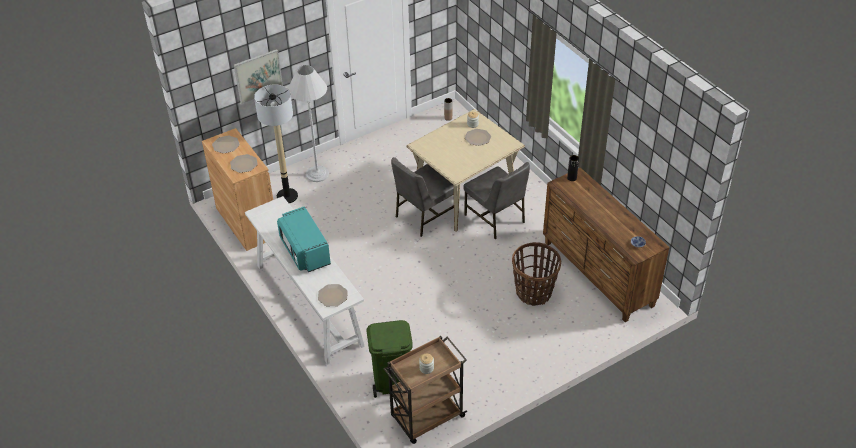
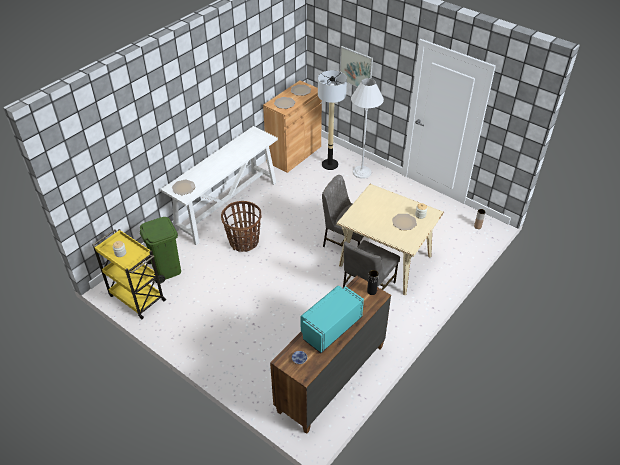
camera: 70 degrees right, 0 degrees up
turquoise microwave [277,206,331,272] -> turquoise microwave moved to [300,286,364,353]
brown cart [384,336,467,444] -> yellow cart [93,229,166,319]
basket [512,242,561,306] -> basket moved to [221,201,261,252]

